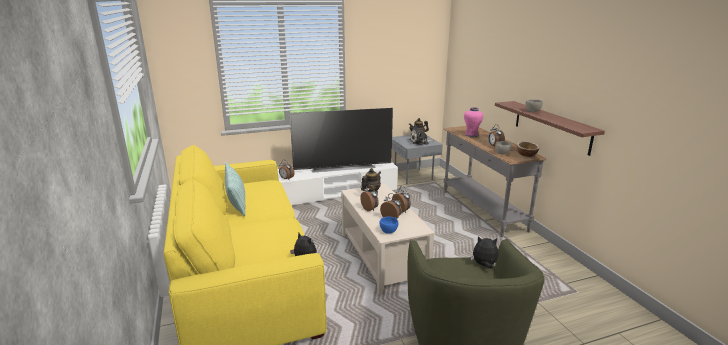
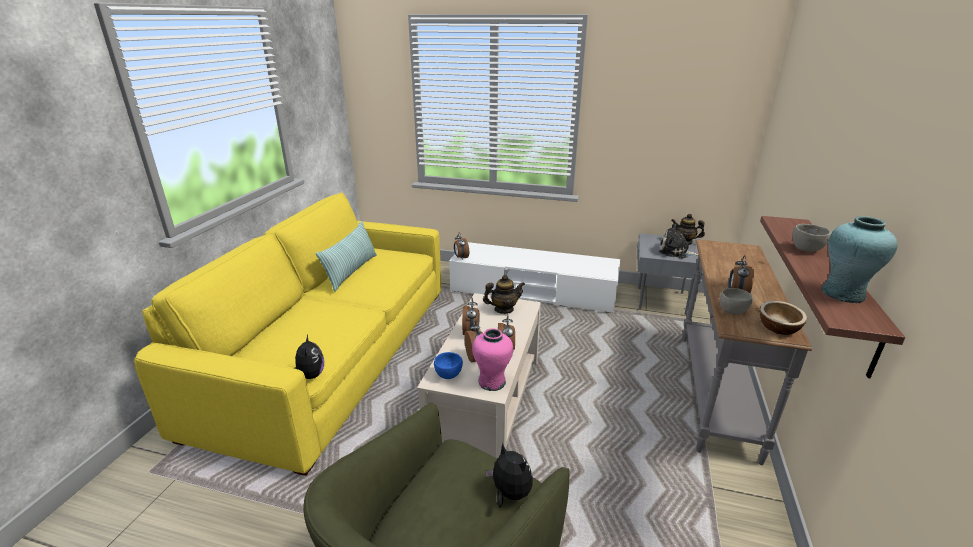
camera: 35 degrees right, 5 degrees up
television [290,108,393,173] -> none
pink vase [464,107,483,137] -> pink vase moved to [472,328,513,391]
none -> turquoise vase [822,216,897,303]

